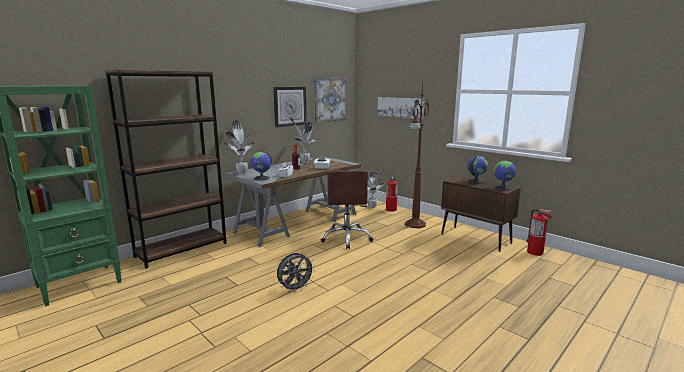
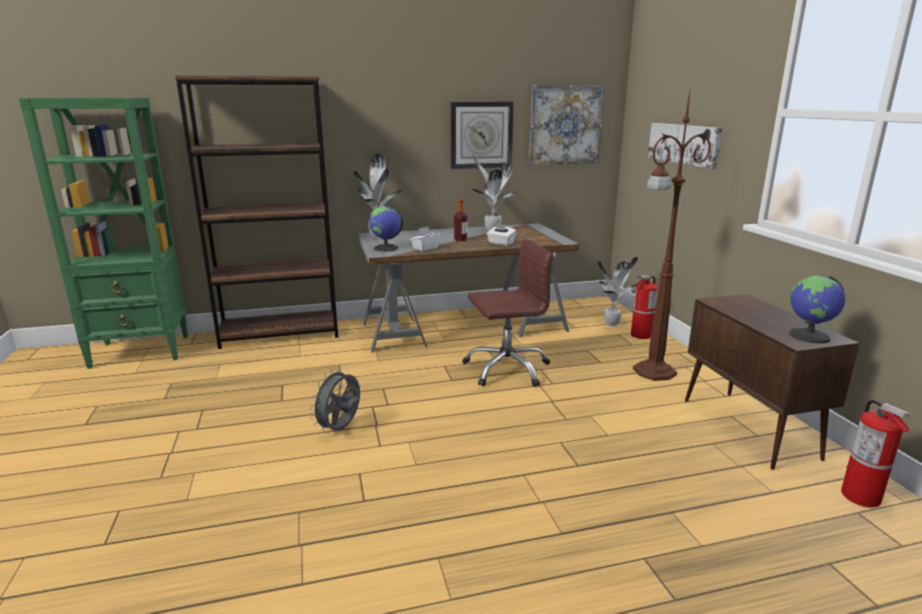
camera: 30 degrees right, 5 degrees up
grey fan [277,253,315,292] -> grey fan turned 120 degrees clockwise [310,368,360,432]
brown office chair [321,170,373,249] -> brown office chair turned 135 degrees counterclockwise [462,238,553,387]
globe [467,156,488,183] -> none

